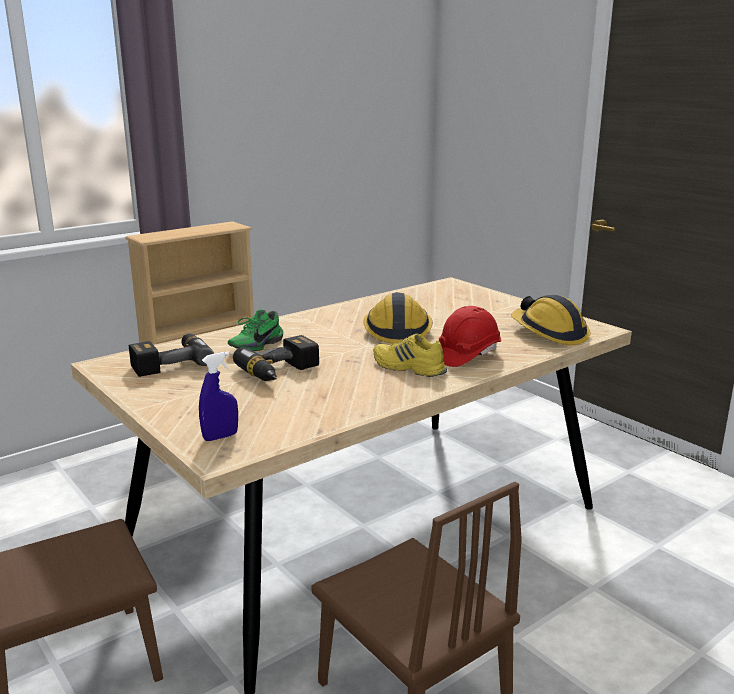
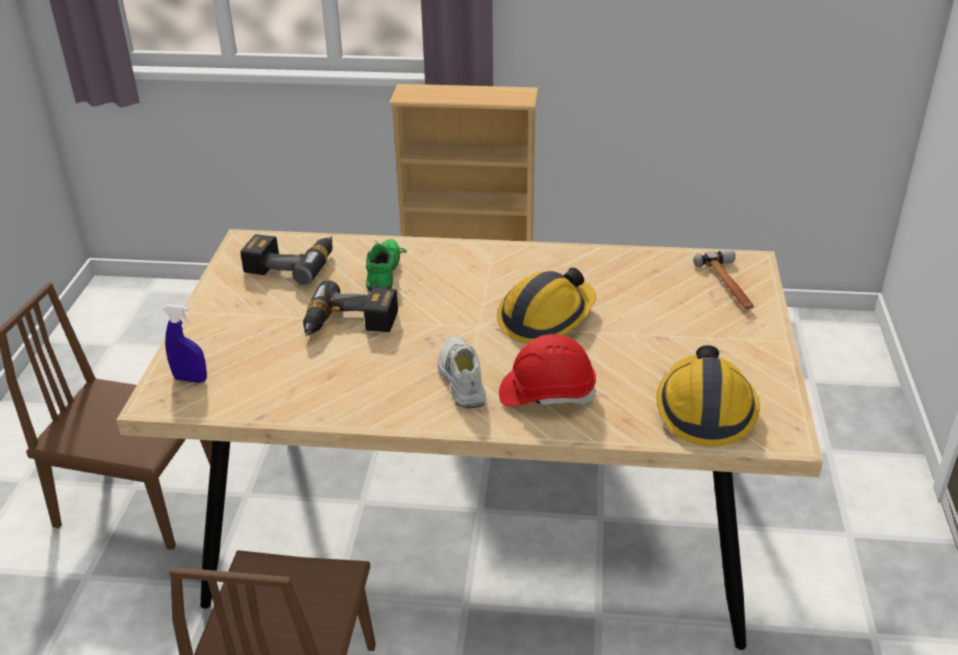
camera: 45 degrees right, 15 degrees up
green shoe [228,309,283,351] -> green shoe turned 105 degrees clockwise [366,239,407,292]
yellow shoe [374,334,447,377] -> white shoe [438,336,486,408]
none -> hammer [693,249,754,309]

